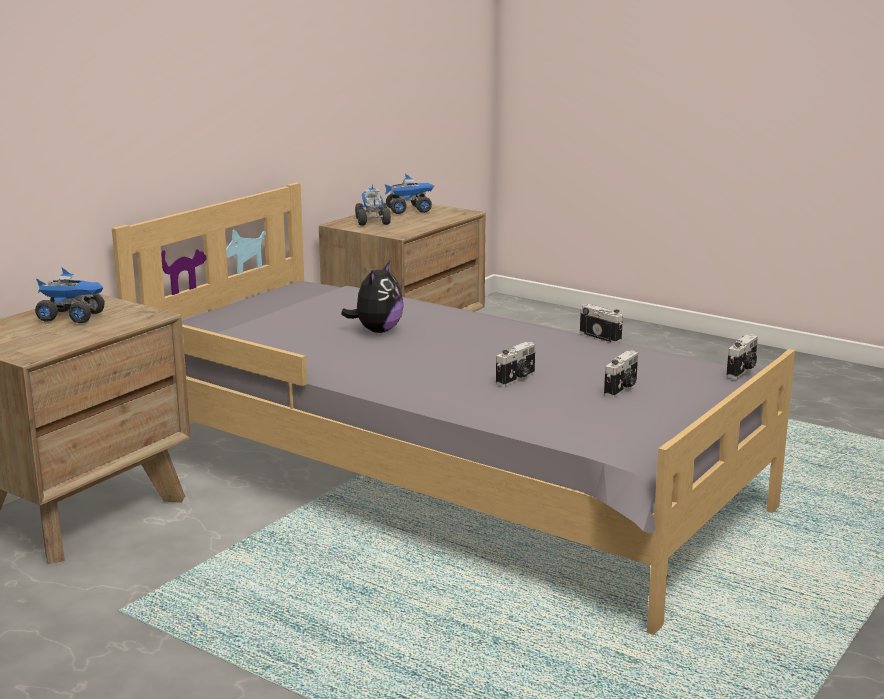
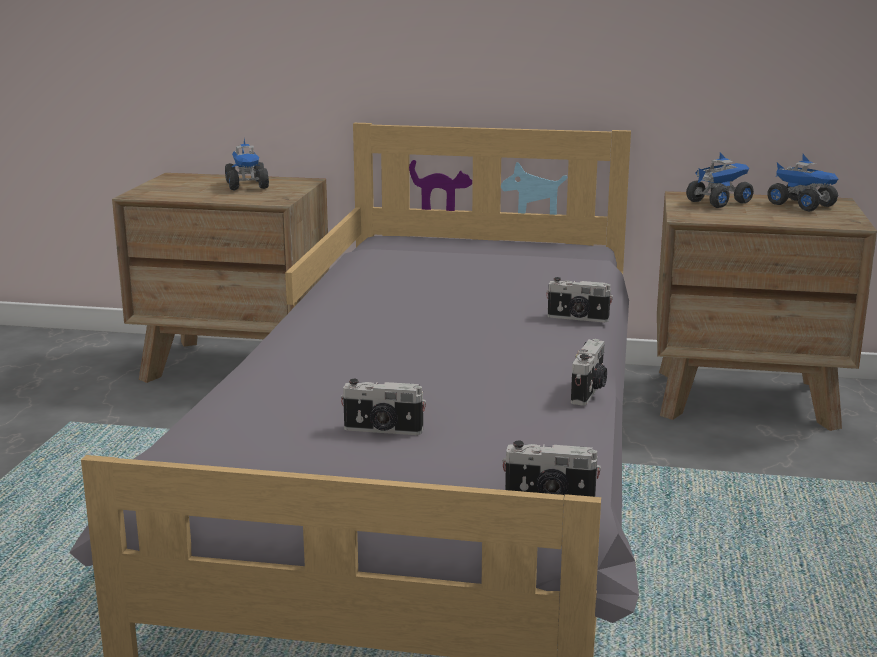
camera: 65 degrees right, 0 degrees up
plush toy [341,260,404,333] -> none
camera [496,342,535,387] -> camera moved to [546,277,613,323]

